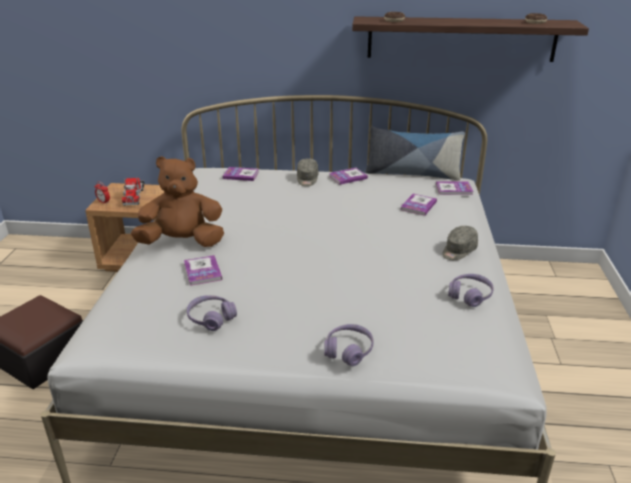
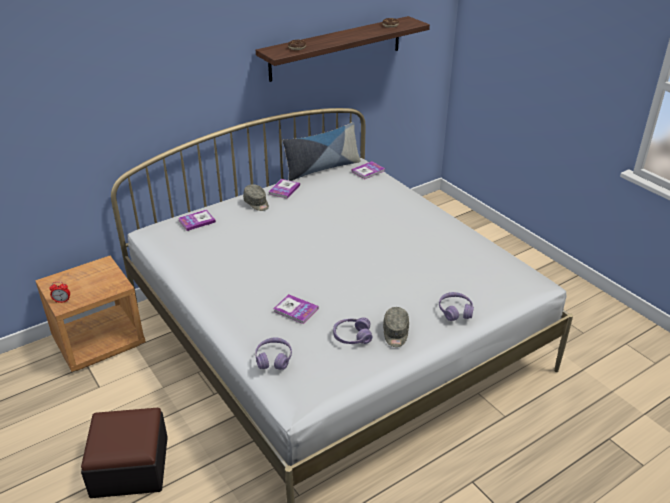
camera: 40 degrees left, 5 degrees up
toy truck [122,178,144,206] -> none
brown plush toy [131,156,224,247] -> none
book [401,193,437,216] -> none
grey cap [442,226,478,260] -> grey cap moved to [383,307,409,347]
purple headphones [448,274,494,307] -> purple headphones moved to [255,338,292,370]

